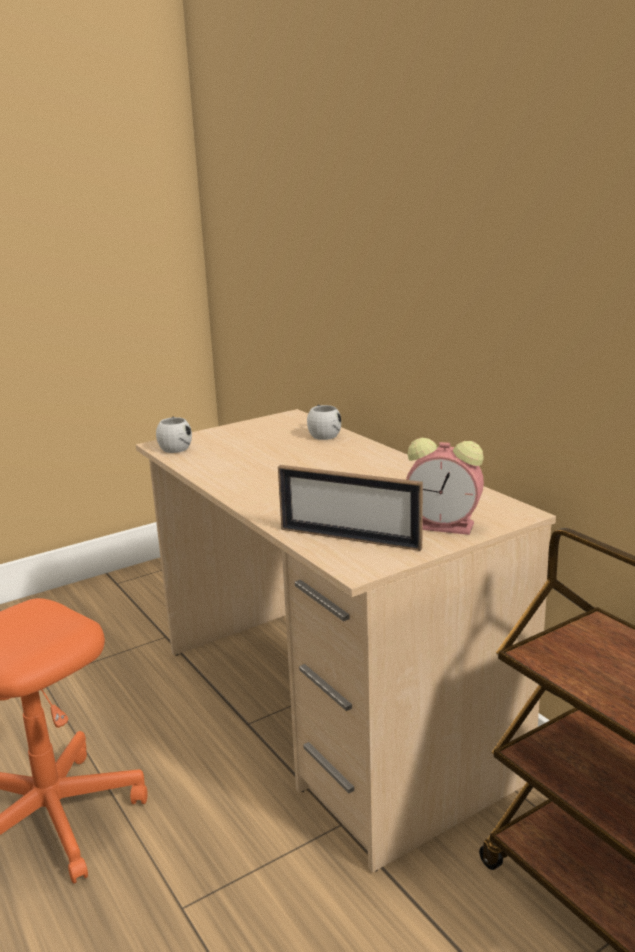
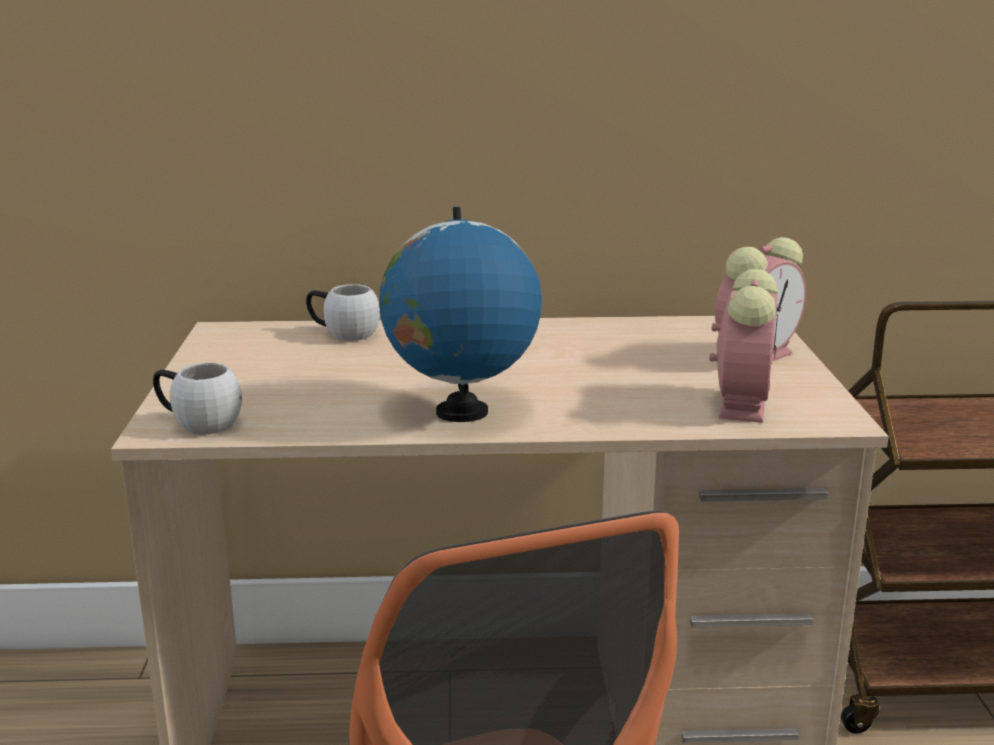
camera: 60 degrees left, 0 degrees up
picture frame [278,465,423,551] -> alarm clock [709,269,778,423]
none -> globe [379,207,542,422]

